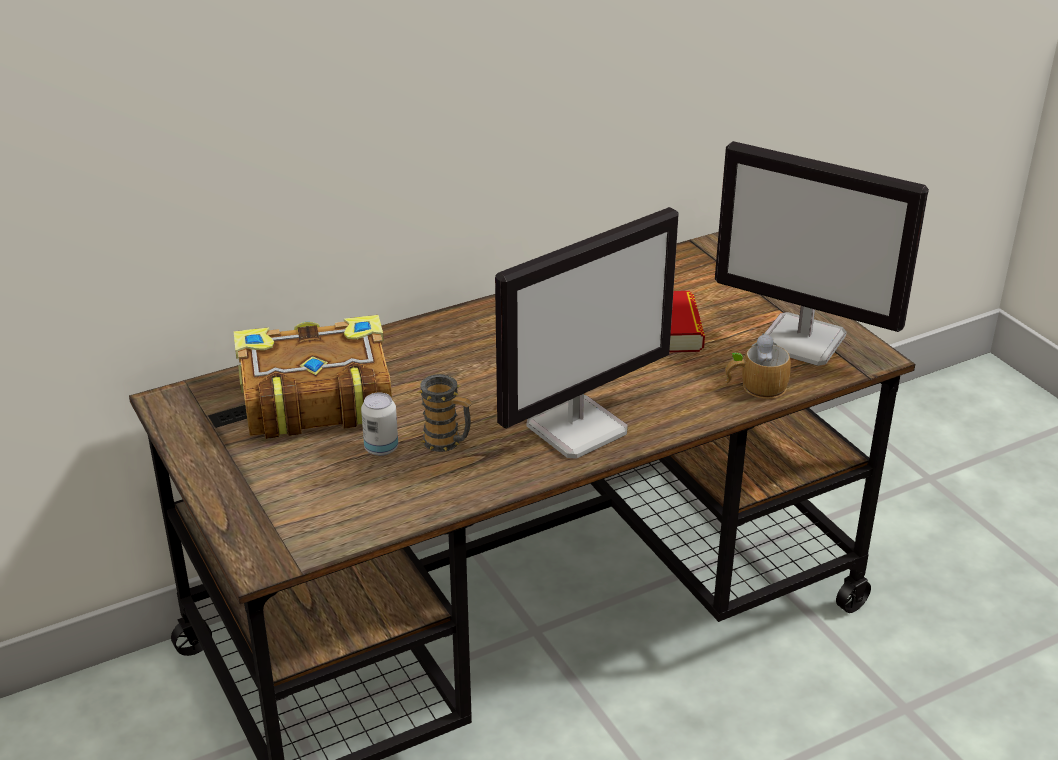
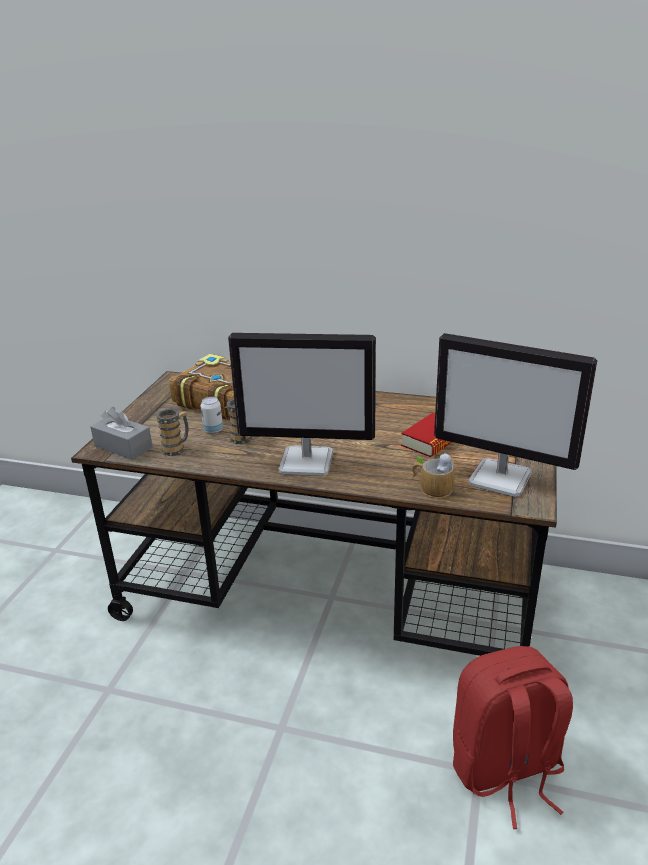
camera: 45 degrees right, 5 degrees down
monitor [715,141,929,366] -> monitor turned 45 degrees counterclockwise [434,333,597,497]
none -> grey tissue box [90,407,153,460]
none -> mug [155,409,189,456]
none -> red backpack [453,646,573,829]

